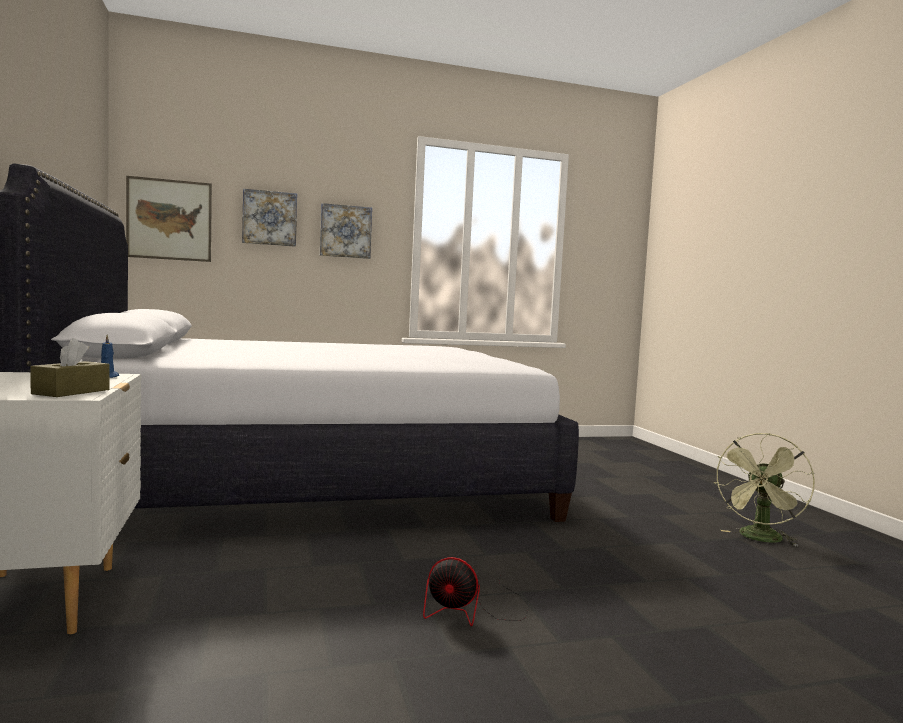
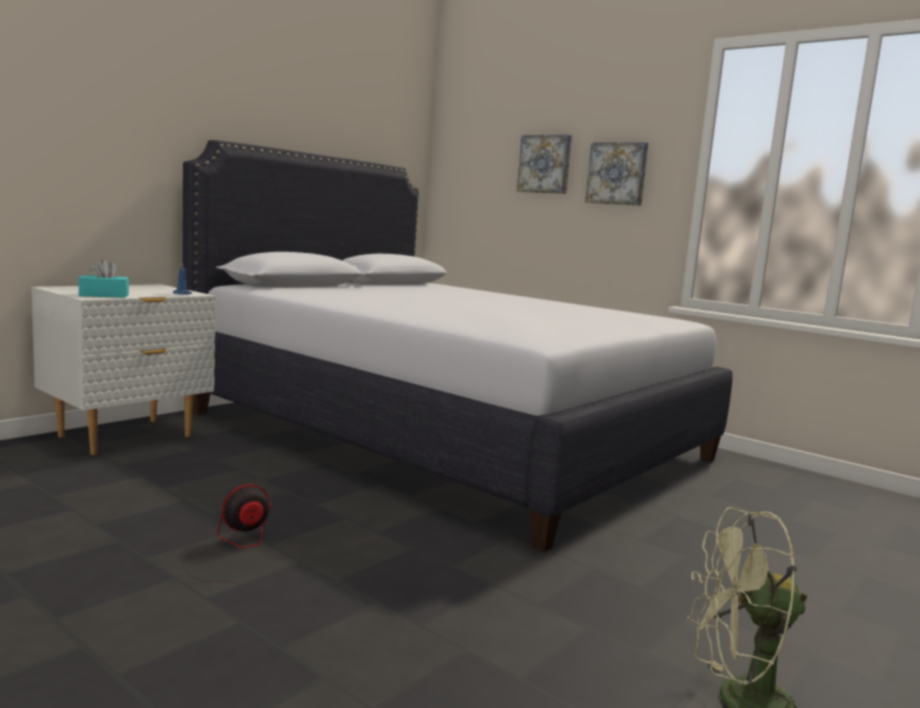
camera: 55 degrees right, 5 degrees up
brown tissue box [30,338,110,397] -> turquoise tissue box [78,259,129,298]
picture [126,176,212,262] -> none
fan [423,557,529,626] -> fan turned 75 degrees clockwise [183,485,271,596]

